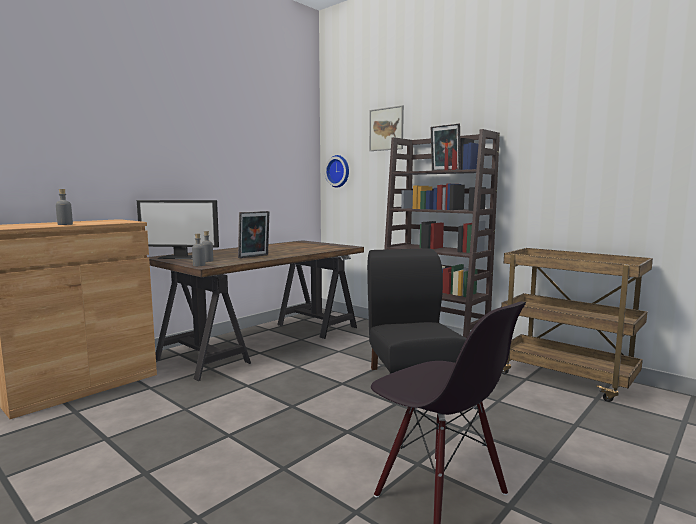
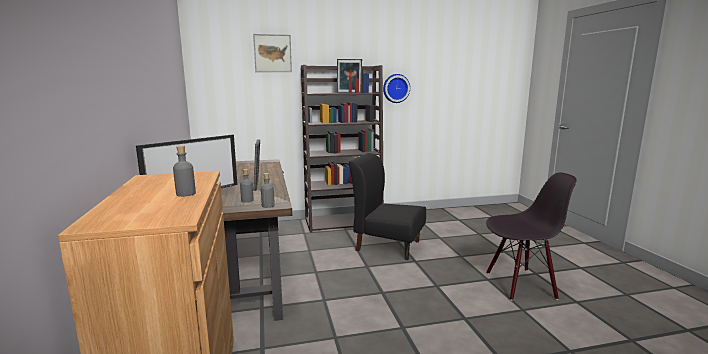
camera: 55 degrees left, 5 degrees up
wall clock [325,155,349,188] -> wall clock moved to [383,74,410,103]
brown cart [501,248,653,402] -> none

